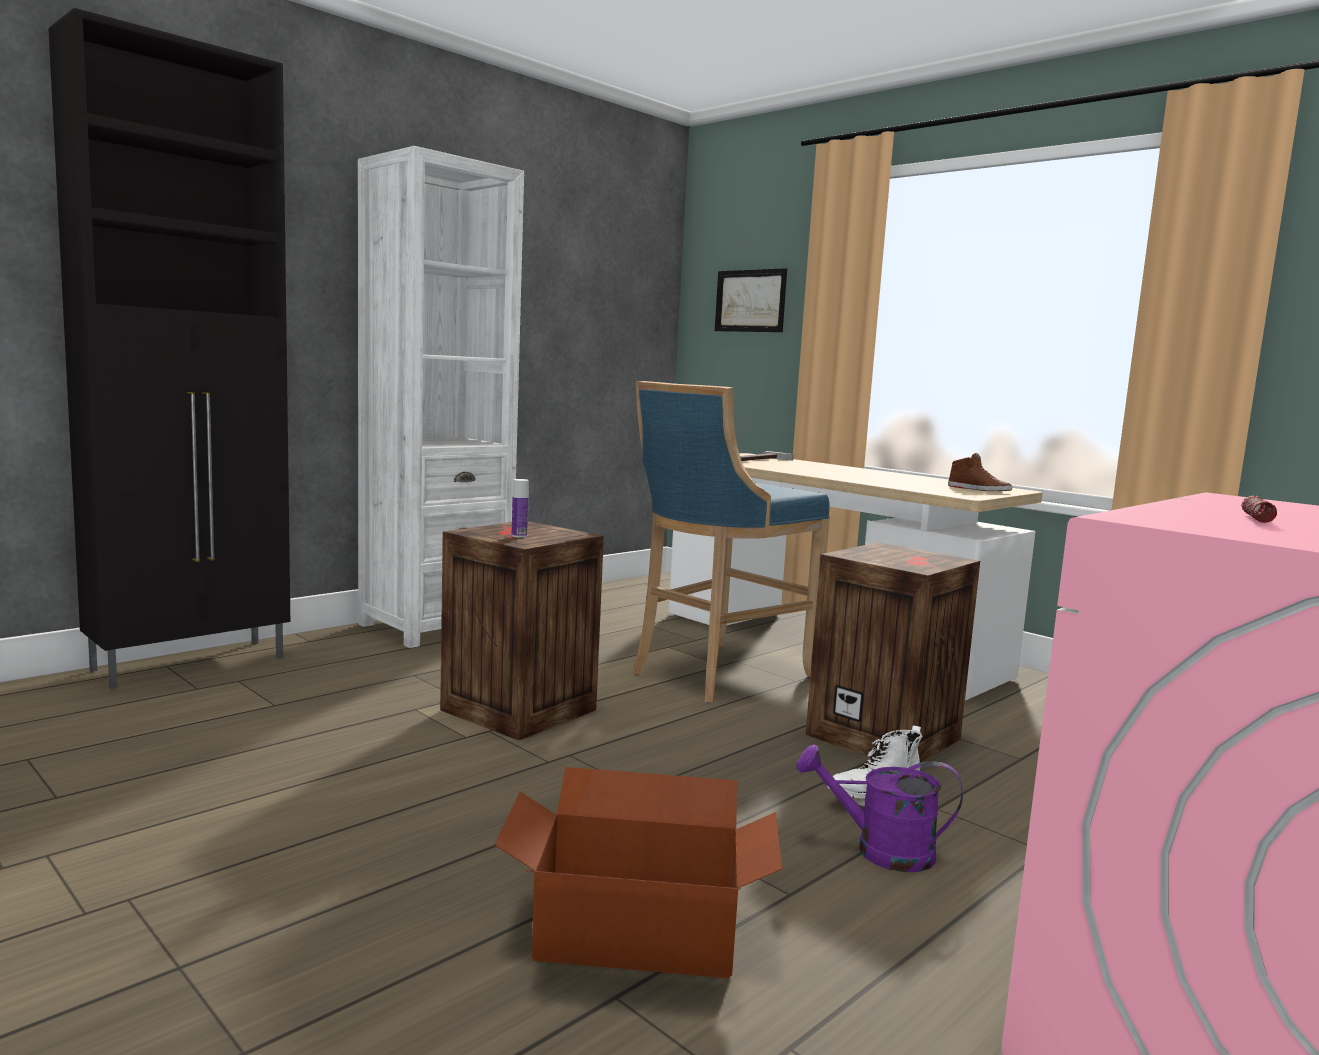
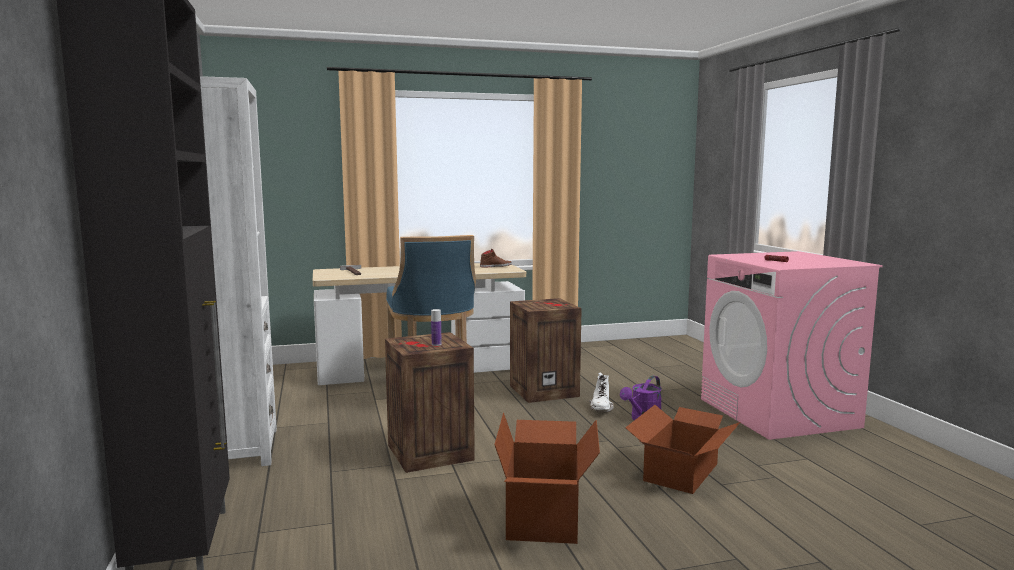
camera: 60 degrees left, 0 degrees up
picture [715,268,787,332] -> none
none -> cardboard box [494,413,600,544]

